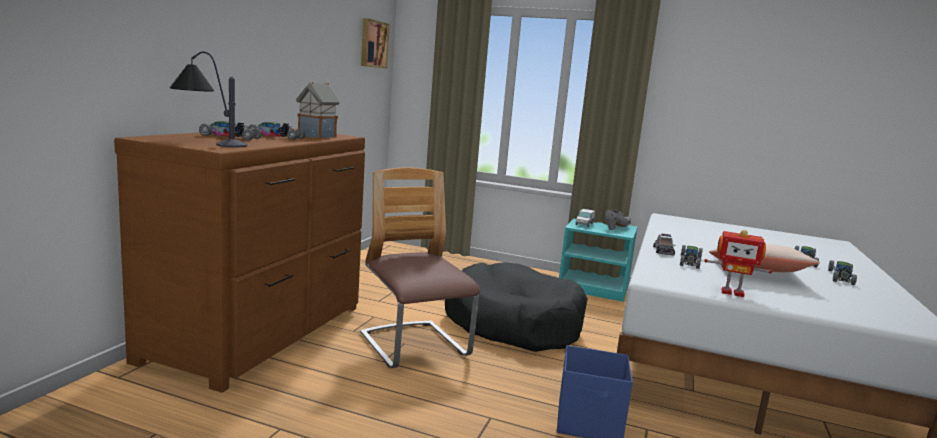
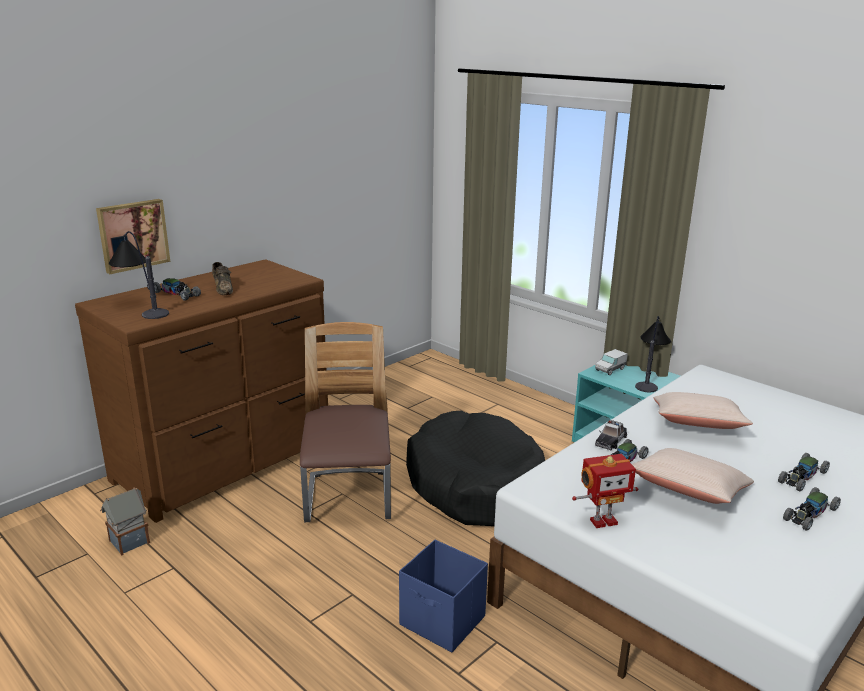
camera: 25 degrees right, 10 degrees up
toy car [248,122,305,140] -> brown shoe [212,262,233,295]
toy house [296,82,339,139] -> toy house moved to [100,487,150,556]
picture [361,18,390,69] -> picture moved to [96,199,170,274]
grey shoe [605,210,631,230] -> table lamp [635,316,671,392]
toy robot [704,230,772,297] -> toy robot turned 60 degrees counterclockwise [572,454,638,528]
none -> beige pillow [654,392,753,429]

